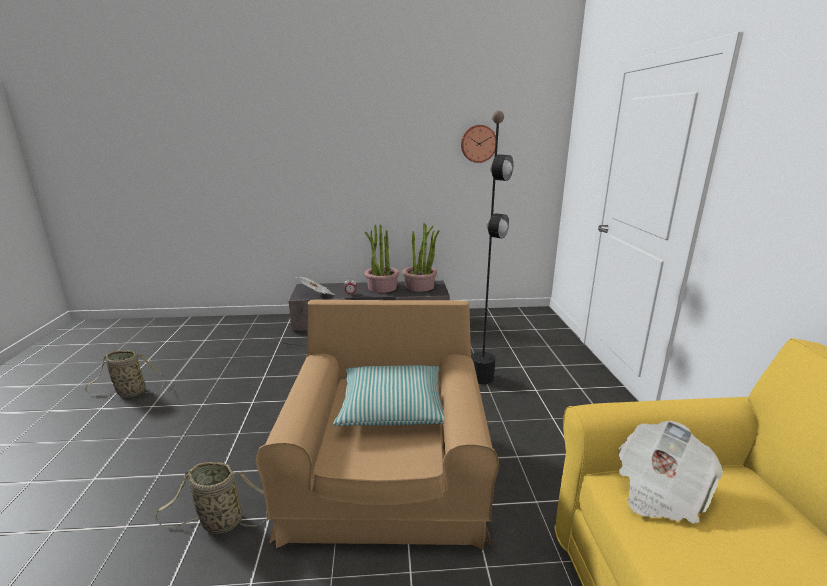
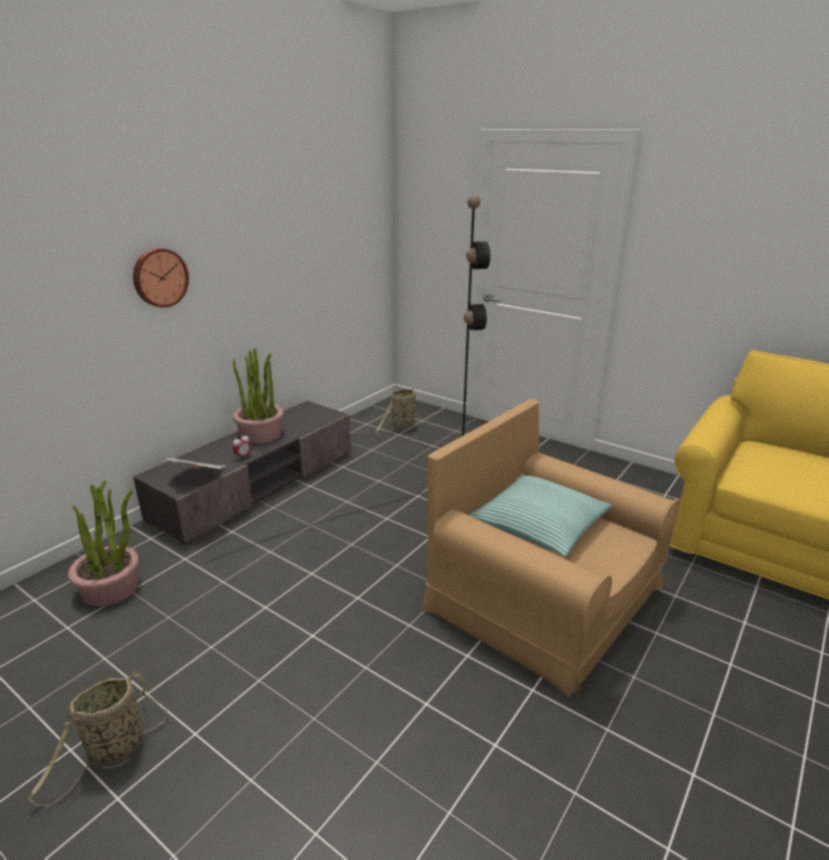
camera: 50 degrees left, 5 degrees up
basket [155,462,267,534] -> basket moved to [376,388,421,437]
potted plant [402,223,440,292] -> potted plant moved to [68,480,139,606]
wall clock [461,125,496,163] -> wall clock moved to [133,248,189,308]
newspaper [618,421,723,523] -> none

